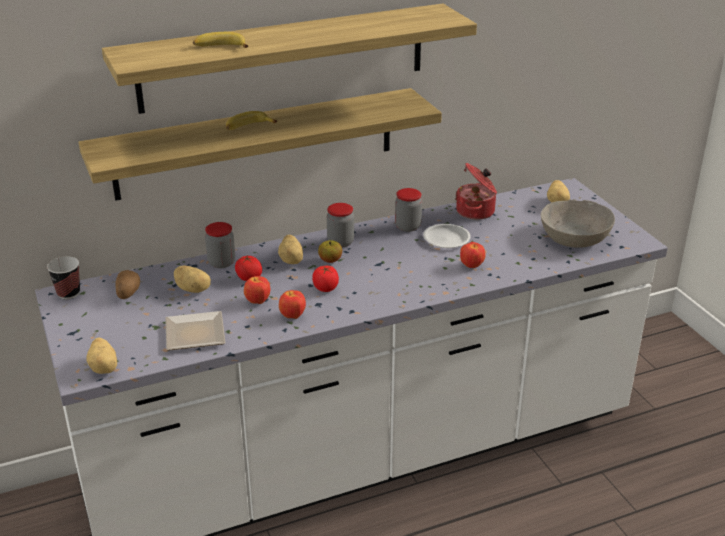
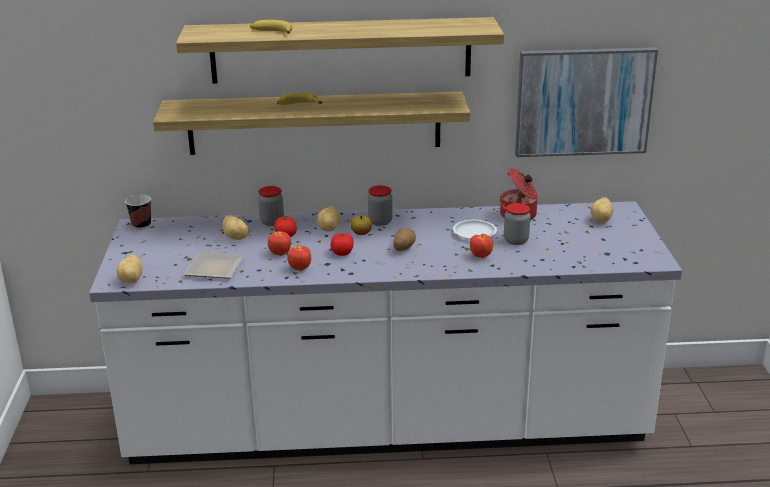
camera: 20 degrees right, 5 degrees down
potato [115,270,140,299] -> potato moved to [394,228,416,251]
jar [395,188,422,232] -> jar moved to [504,203,531,245]
grey bowl [541,199,615,248] -> none
none -> picture [515,47,658,157]

